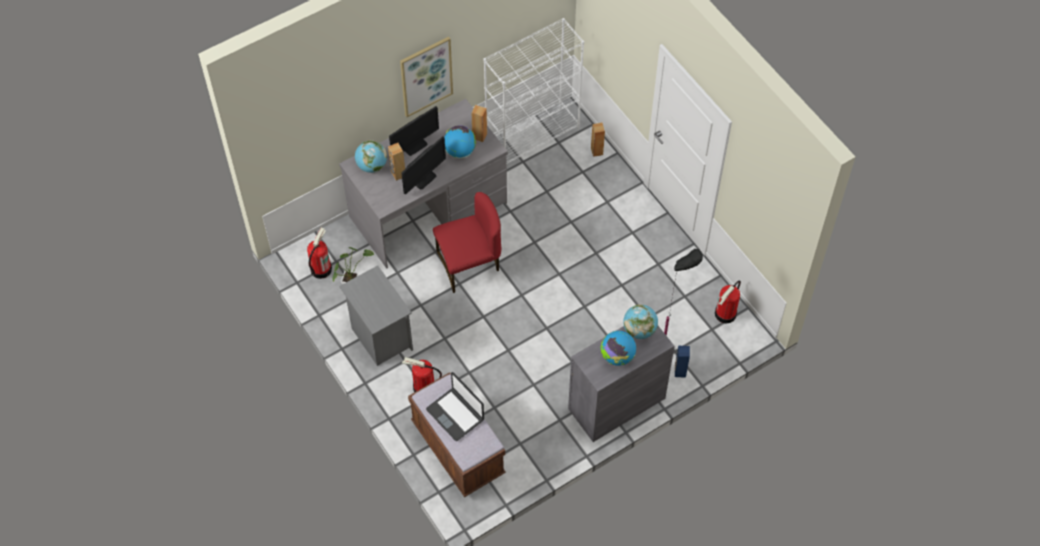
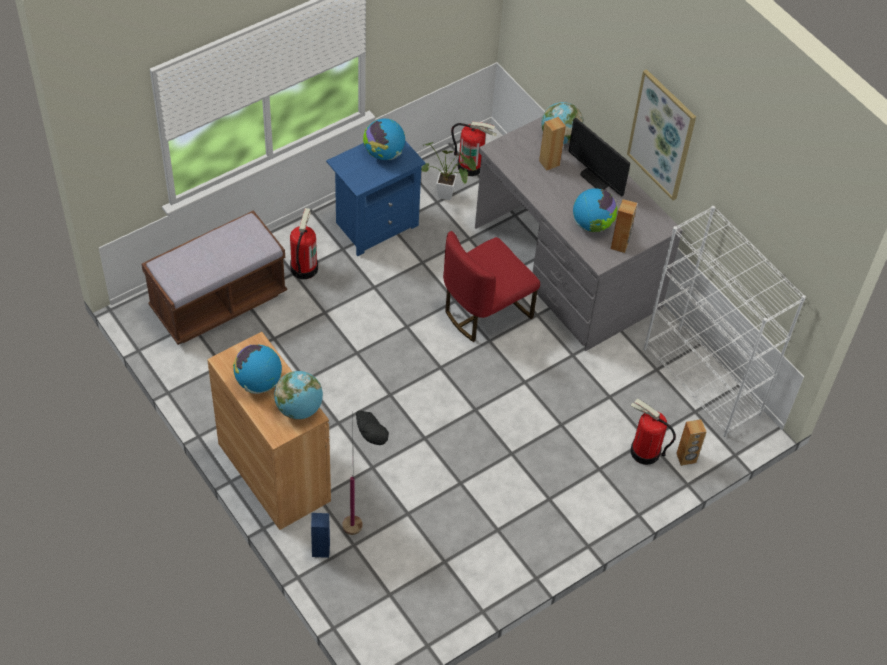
camera: 85 degrees right, 5 degrees down
grey nightstand [339,265,413,366] -> blue nightstand [326,141,425,256]
monitor [402,136,446,195] -> none
laptop [426,372,484,441] -> none
red chair [433,192,501,293] -> red chair turned 75 degrees clockwise [443,231,540,342]
grey cabinet [568,326,675,442] -> brown cabinet [207,332,331,530]
fire extinguisher [715,281,741,323] -> fire extinguisher moved to [630,398,676,465]
none -> globe [363,118,405,160]

